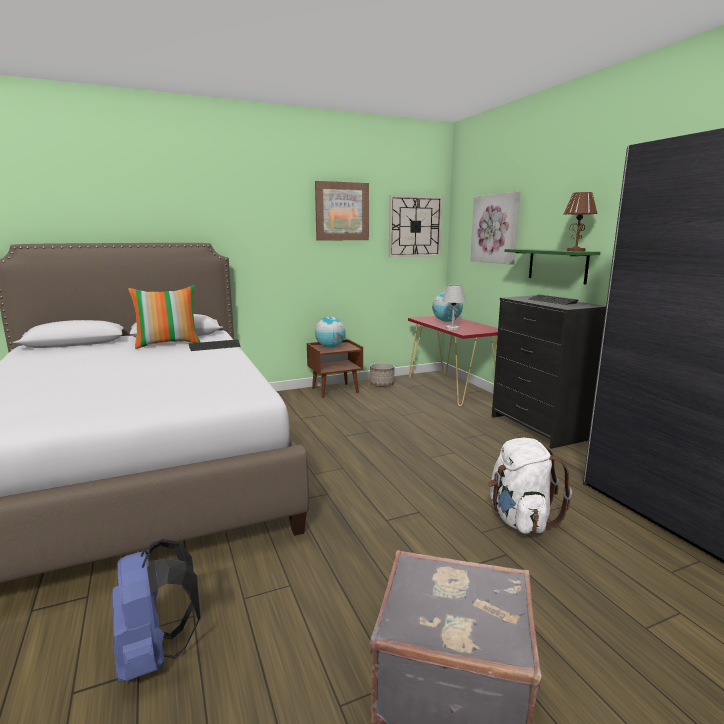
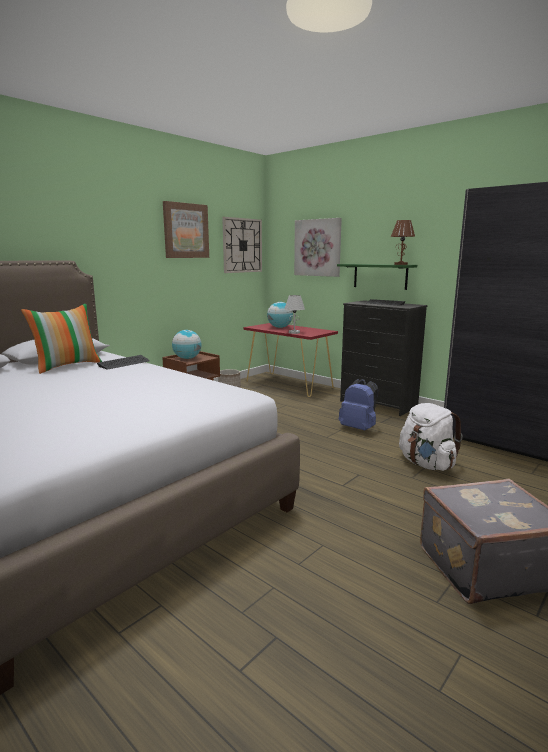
camera: 25 degrees left, 0 degrees up
blue backpack [112,539,201,682] -> blue backpack moved to [339,379,378,431]

